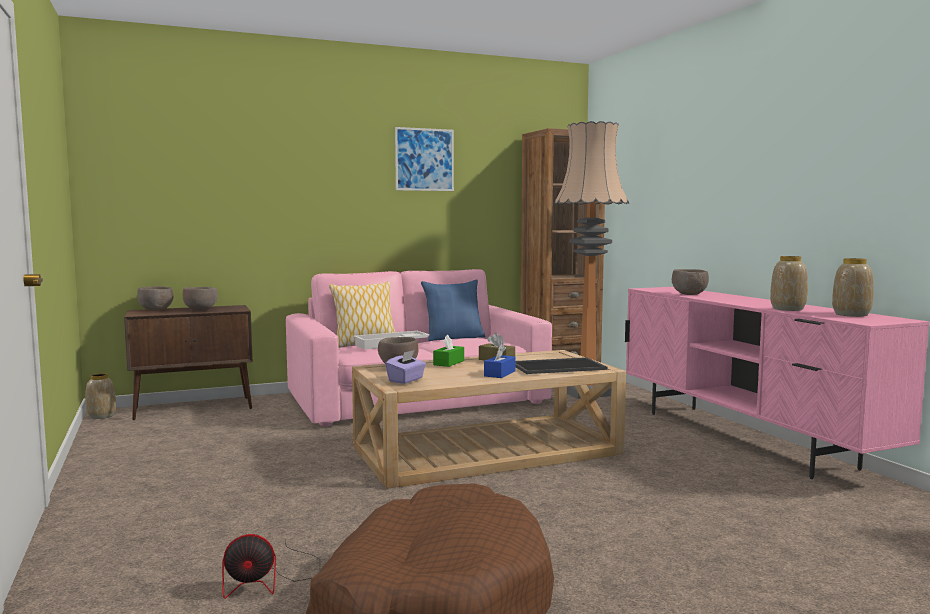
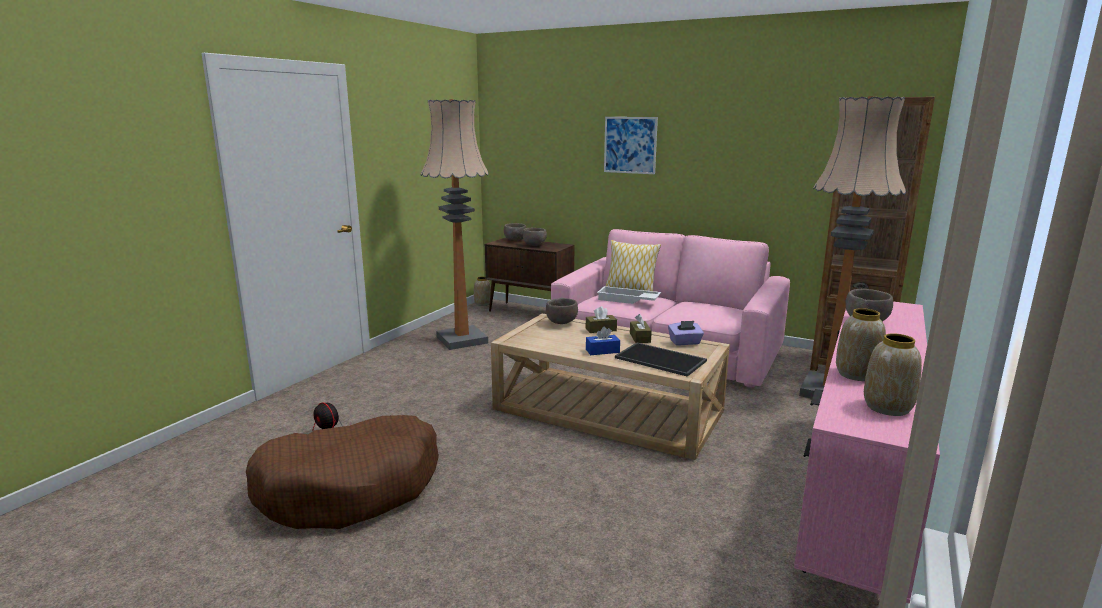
camera: 50 degrees right, 10 degrees up
purple tissue box [385,350,426,384] -> purple tissue box moved to [668,321,704,346]
picture [395,127,454,191] -> picture moved to [604,117,658,174]
blue pillow [421,279,486,342] -> none
green tissue box [433,335,464,367] -> brown tissue box [586,306,617,333]
none -> floor lamp [421,99,489,350]

